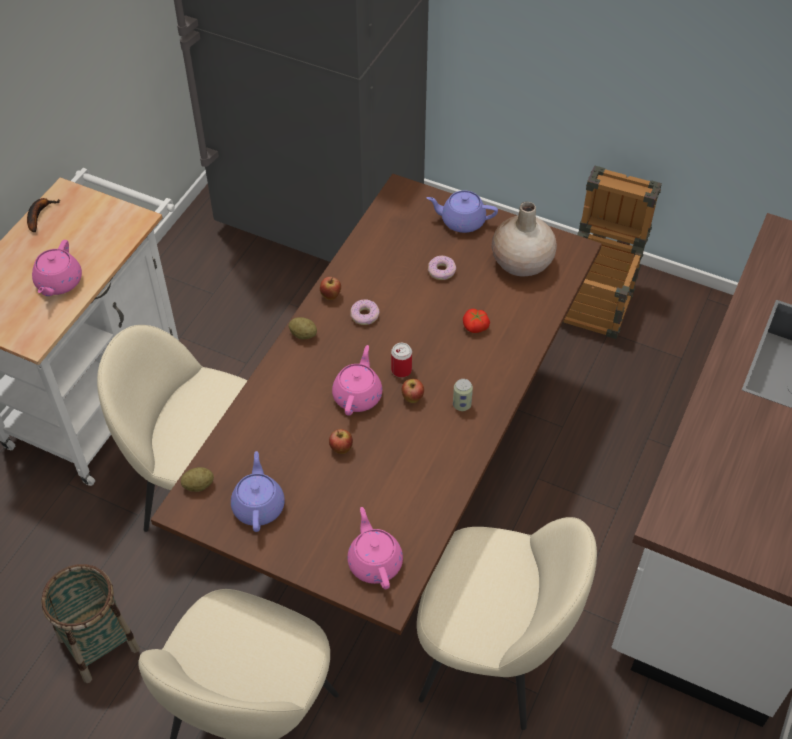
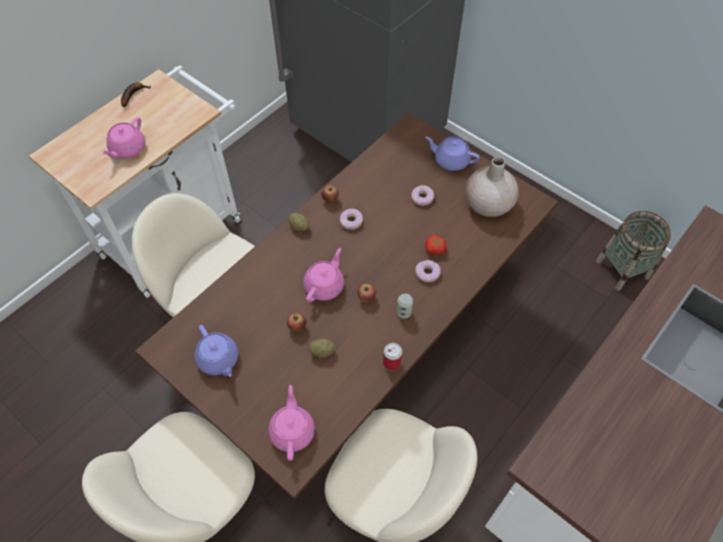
camera: 15 degrees right, 5 degrees up
basket [41,564,140,683] -> basket moved to [596,211,671,291]
potato [181,467,214,492] -> potato moved to [308,338,335,358]
purple teapot [231,451,285,532] -> purple teapot turned 135 degrees clockwise [194,325,239,377]
can [391,343,412,378] -> can moved to [383,343,402,371]
crate [563,165,662,339] -> none
none -> donut [415,260,441,282]

